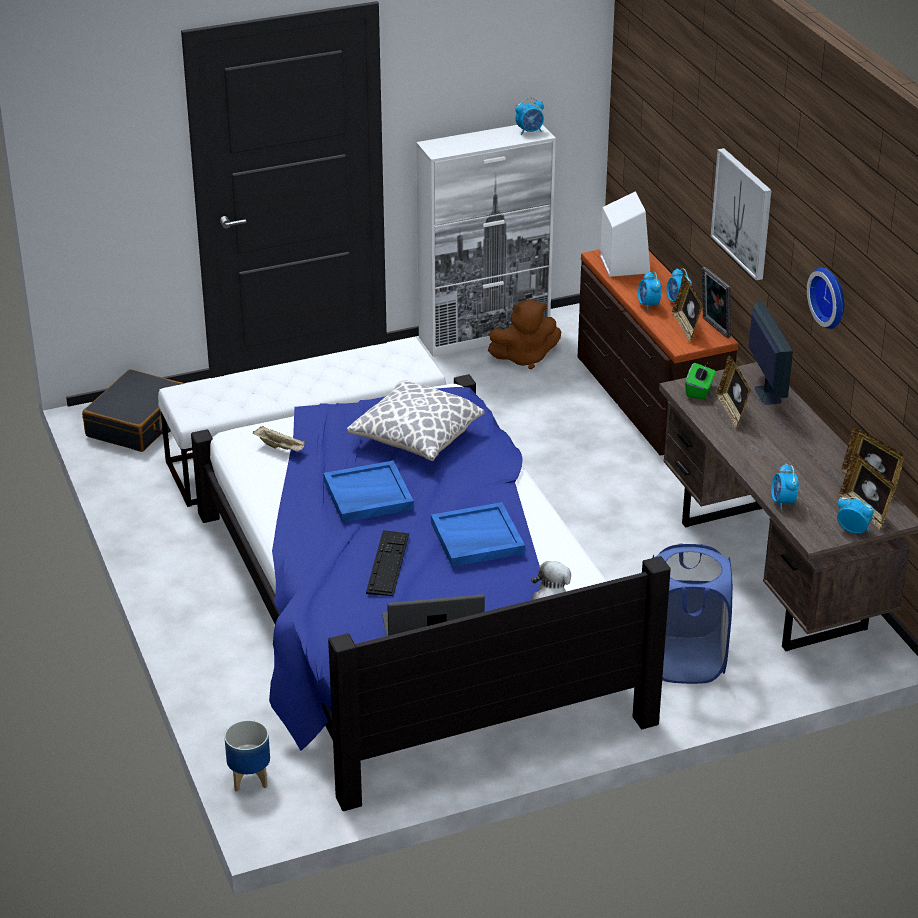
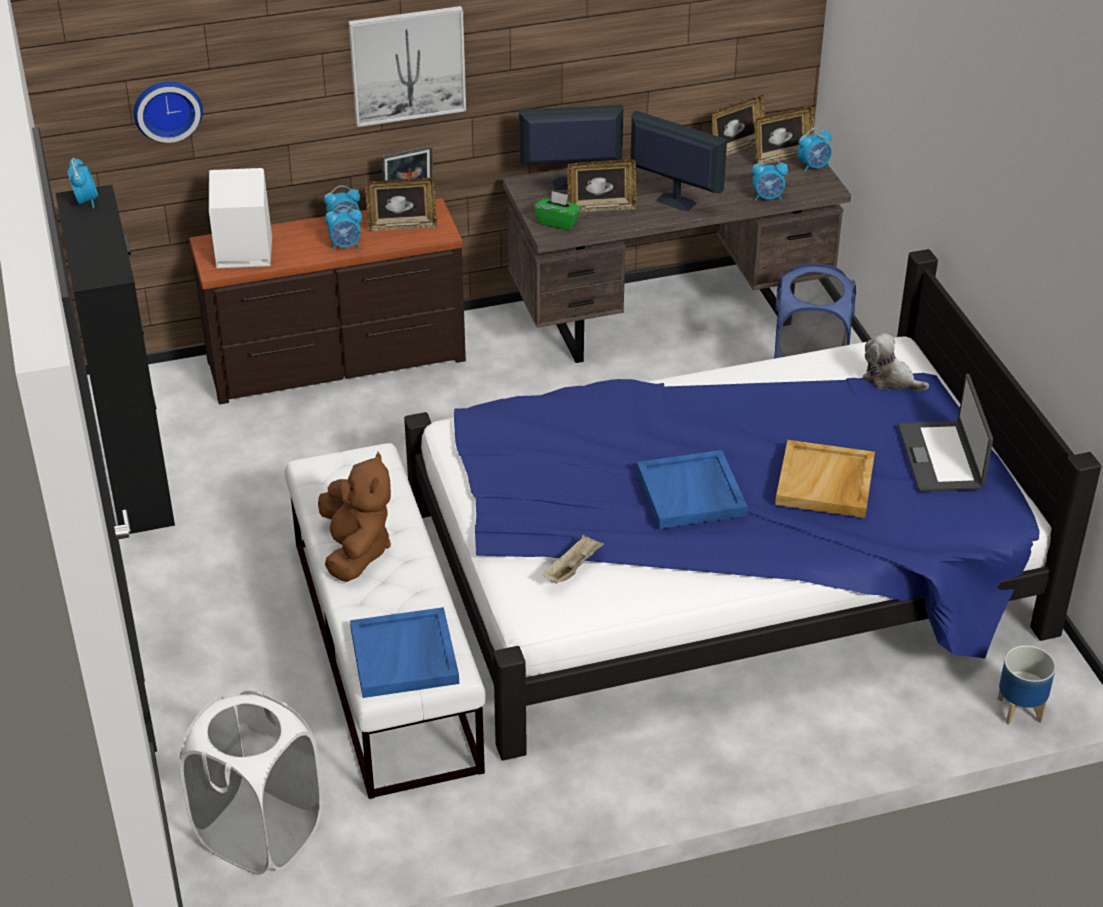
camera: 85 degrees left, 5 degrees up
black suitcase [82,369,185,452] -> white laundry basket [179,691,323,875]
pillow [347,380,485,461] -> none
keyboard [366,530,409,596] -> beige tray [775,440,875,518]
white cabinet [416,124,556,357] -> black cabinet [56,185,175,534]
blue tray [431,502,525,567] -> blue tray moved to [350,607,459,698]
brown plush toy [488,299,561,369] -> brown plush toy moved to [318,452,391,582]
wall clock [807,267,844,329] -> wall clock moved to [134,81,203,143]
alarm clock [837,497,874,534] -> alarm clock turned 150 degrees counterclockwise [797,128,831,172]
none -> monitor [630,111,727,211]

